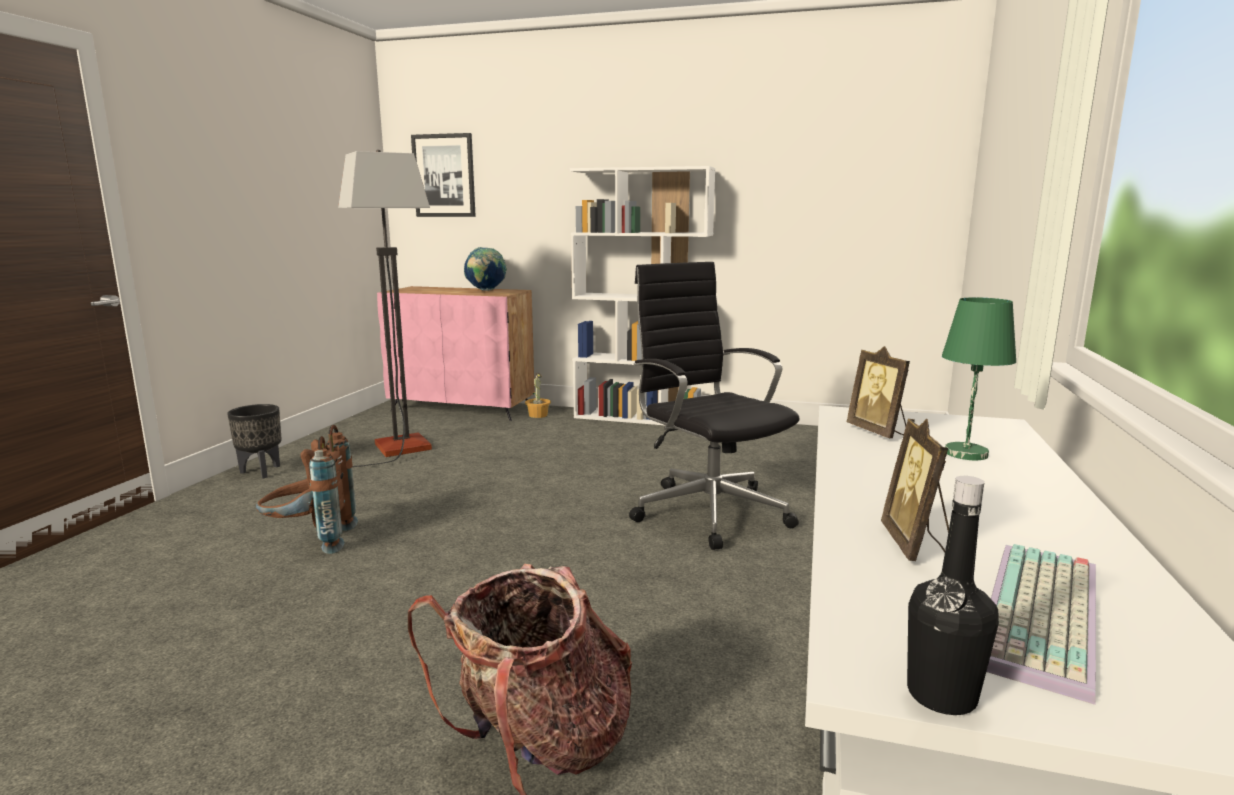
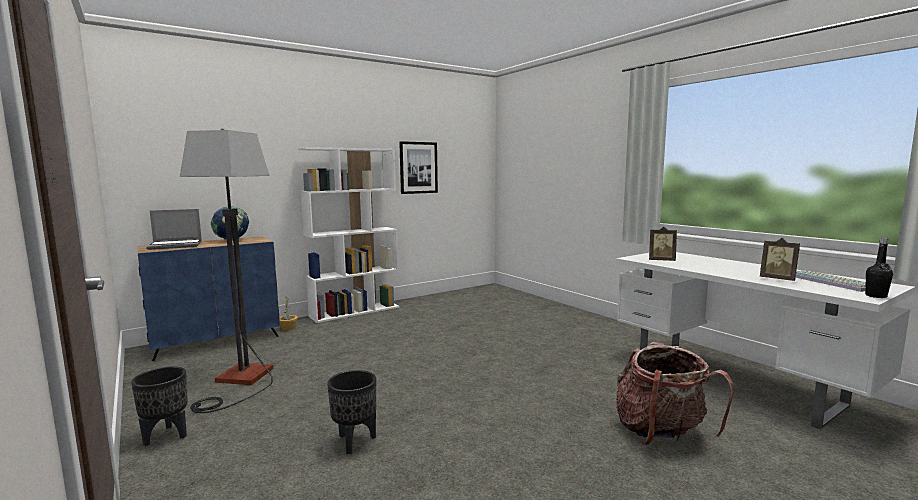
camera: 50 degrees left, 5 degrees down
brown backpack [256,425,358,554] -> black planter [327,370,376,454]
pink cabinet [377,286,535,421] -> blue cabinet [138,236,280,361]
picture [411,133,476,217] -> picture moved to [399,141,438,194]
black office chair [629,262,800,550] -> none
green table lamp [942,297,1016,460] -> none
none -> laptop [146,209,202,250]

